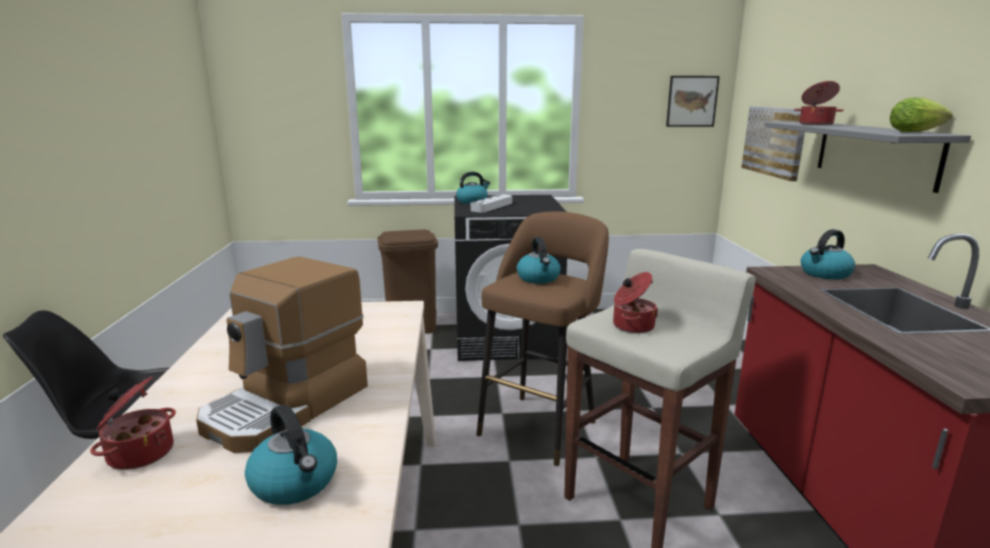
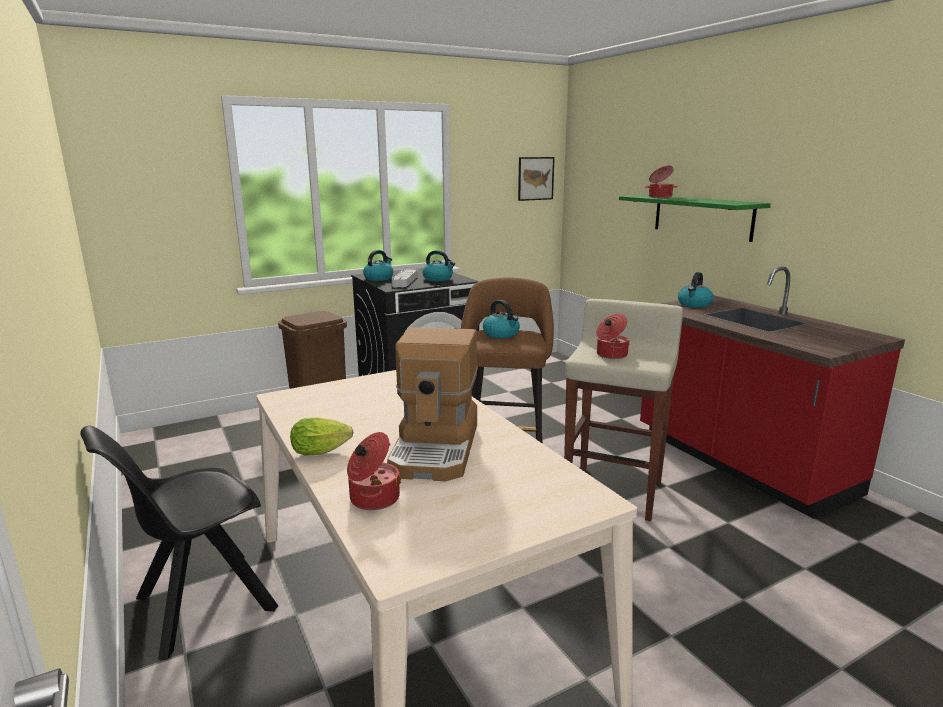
camera: 25 degrees left, 0 degrees up
kettle [245,405,337,505] -> kettle moved to [423,250,455,281]
picture [741,106,805,181] -> none
grey shelf [764,122,971,193] -> green shelf [619,195,771,242]
lettuce [890,98,953,132] -> lettuce moved to [290,417,353,456]

